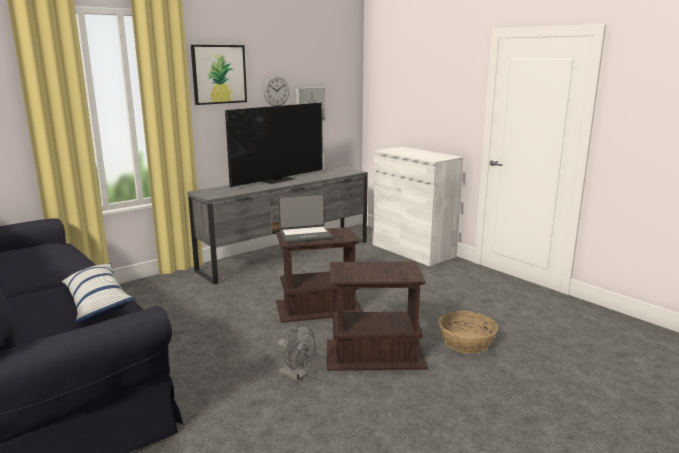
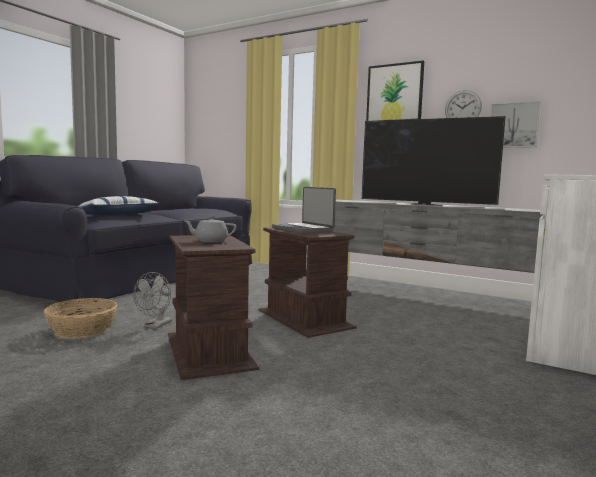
camera: 70 degrees right, 10 degrees down
basket [439,311,498,354] -> basket moved to [44,298,117,338]
none -> grey teapot [184,216,236,242]

